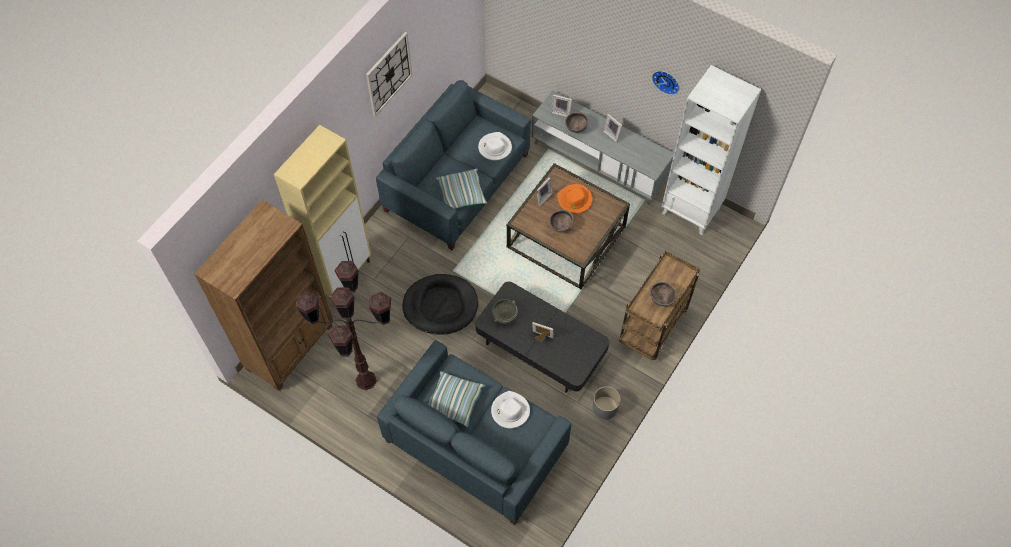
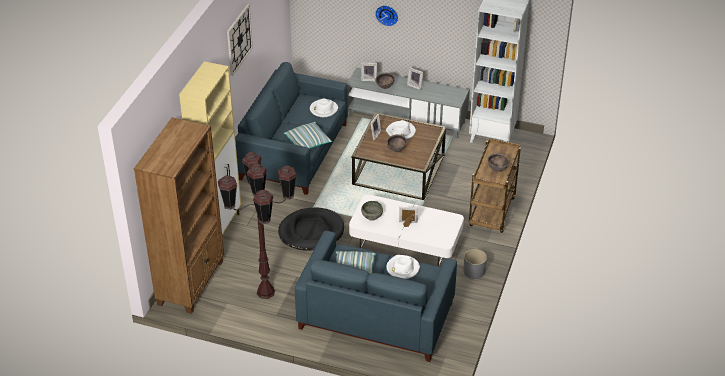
camera: 15 degrees left, 20 degrees down
black coffee table [475,282,609,393] -> white coffee table [349,194,464,266]
orange hat [557,184,592,214] -> white hat [386,120,416,139]
wall clock [652,71,679,95] -> wall clock moved to [375,5,398,26]

